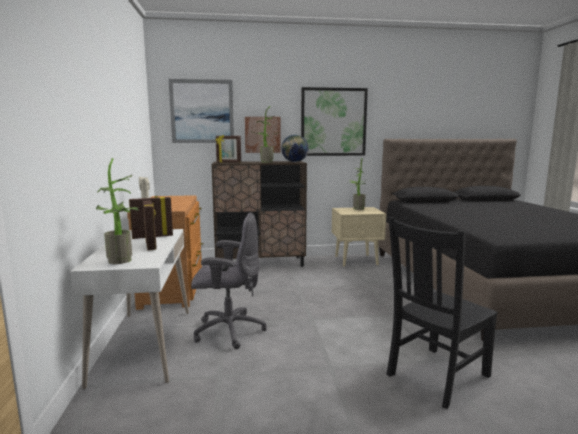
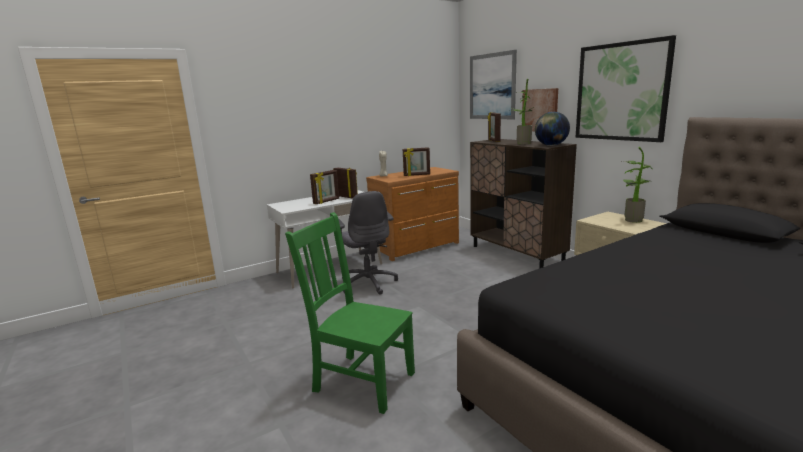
camera: 65 degrees right, 5 degrees up
potted plant [96,158,138,264] -> none
black chair [387,217,498,409] -> green chair [285,212,415,414]
none -> picture frame [403,147,430,176]

